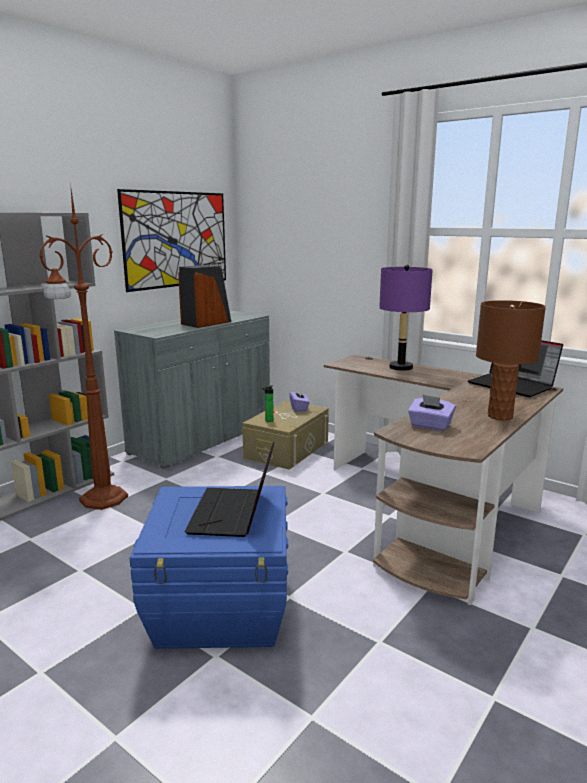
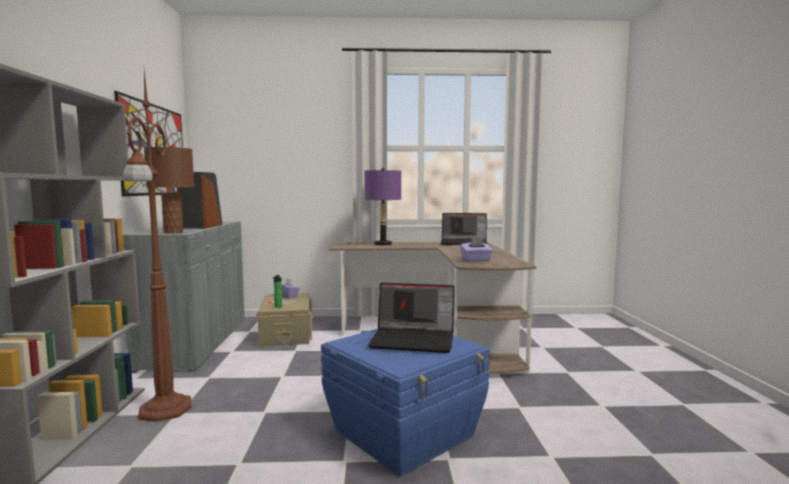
camera: 40 degrees left, 10 degrees down
laptop [185,442,275,537] -> laptop turned 45 degrees counterclockwise [368,283,455,353]
brown table lamp [476,300,546,420] -> brown table lamp moved to [144,147,194,234]

